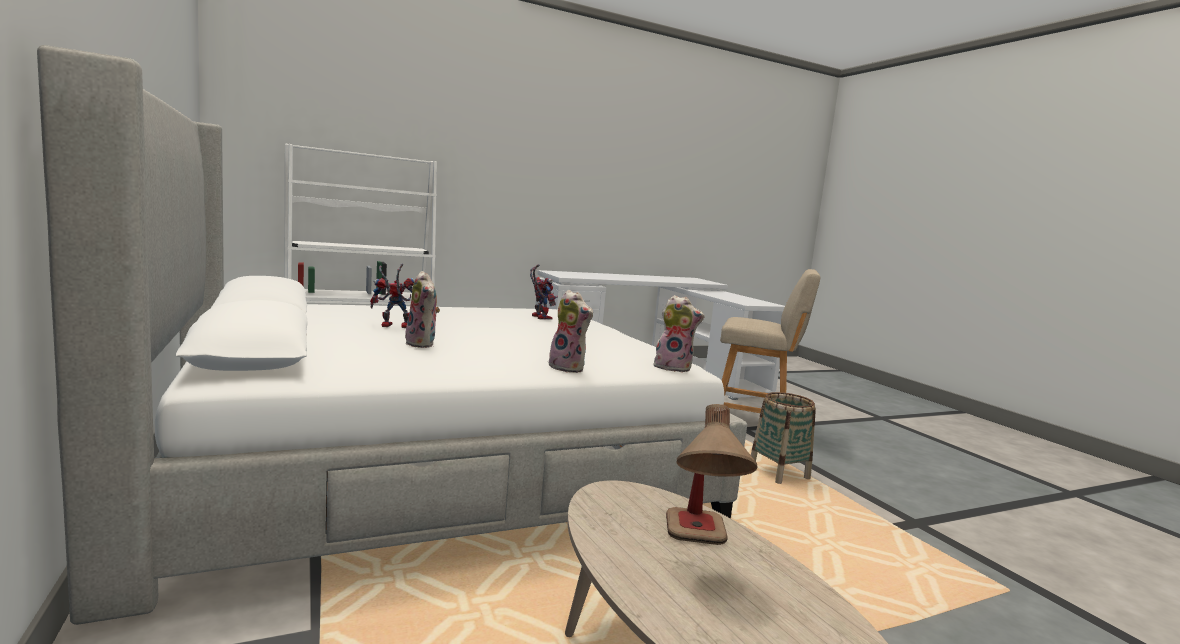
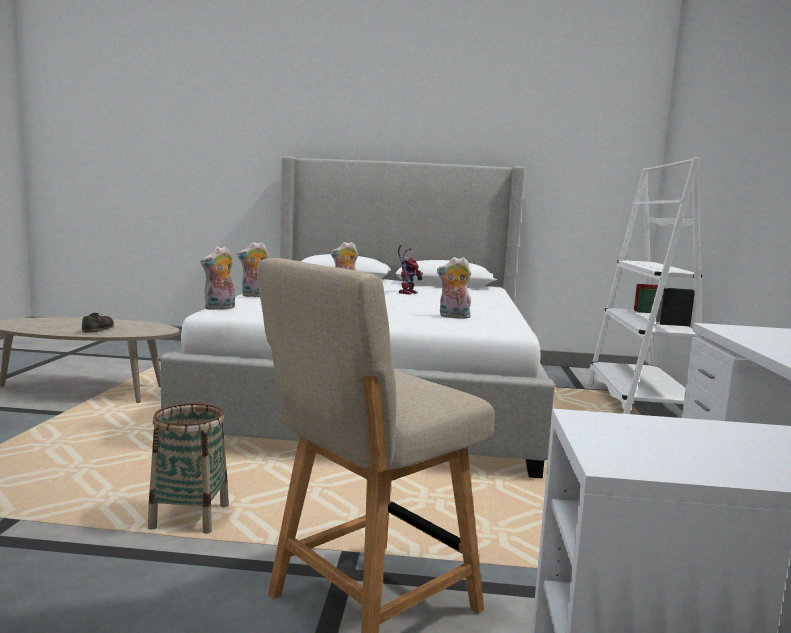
camera: 120 degrees right, 0 degrees up
toy robot [530,264,558,320] -> plush toy [437,257,473,319]
table lamp [666,404,757,545] -> brown shoe [82,313,114,333]

